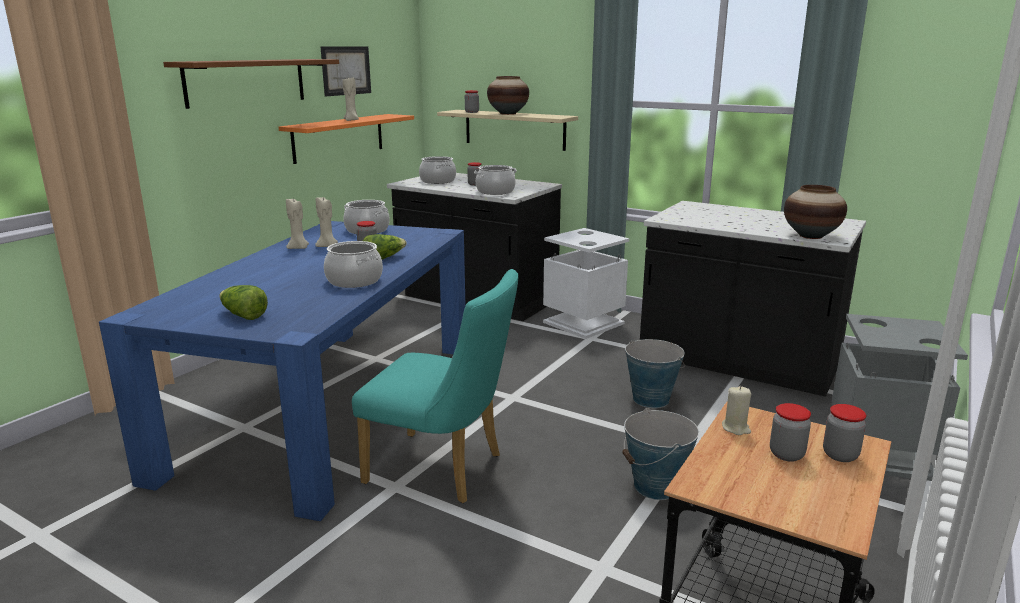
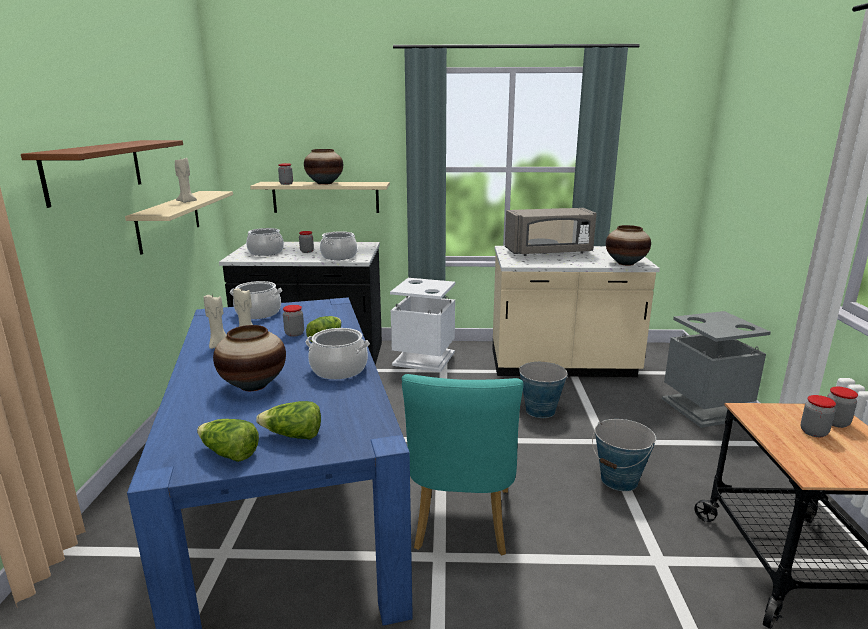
camera: 30 degrees left, 0 degrees up
orange shelf [279,114,414,164] -> beige shelf [125,191,233,255]
picture [320,46,371,96] -> none
turquoise chair [352,269,518,503] -> turquoise chair turned 105 degrees clockwise [402,374,523,556]
black counter [640,201,866,397] -> beige counter [492,246,660,377]
beige candle [722,386,751,435] -> none
none -> lettuce [197,419,259,462]
none -> vase [213,325,286,391]
none -> grey microwave [505,208,597,256]

